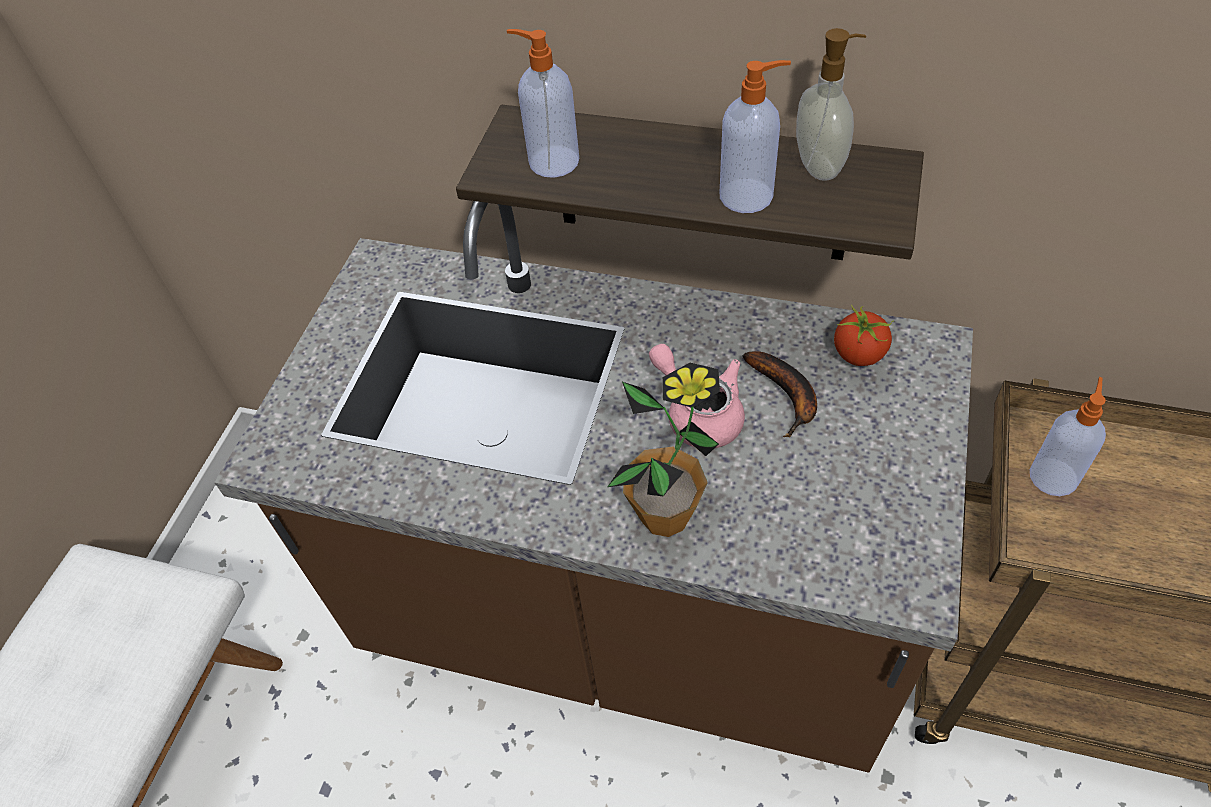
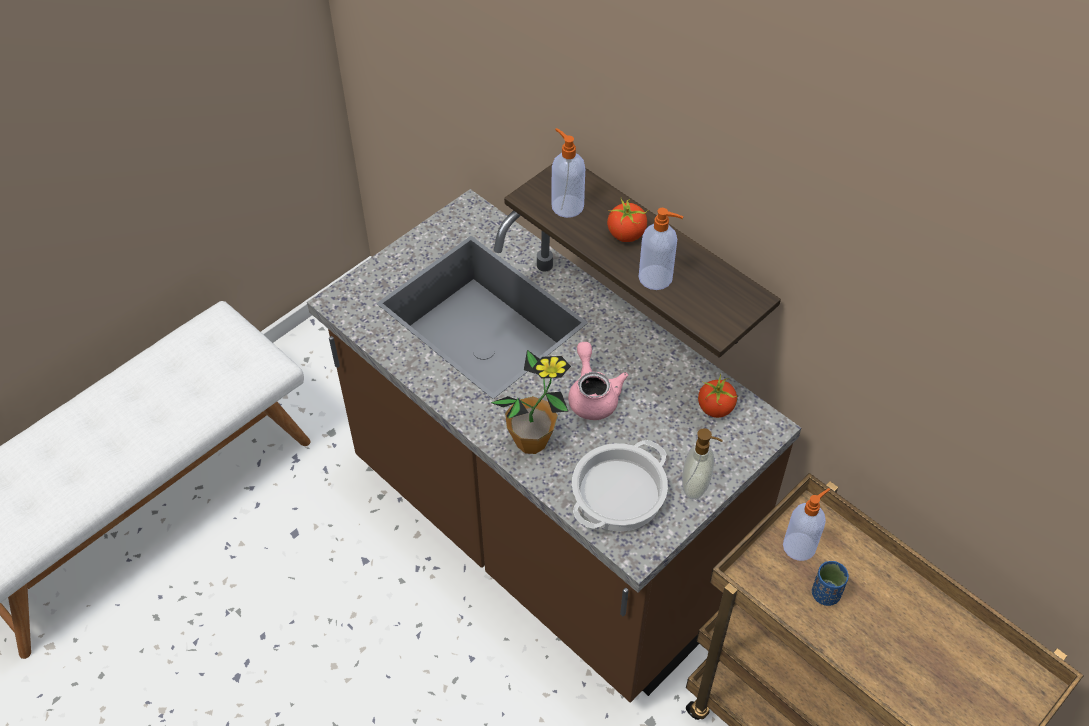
camera: 25 degrees right, 0 degrees up
banana [743,351,817,437] -> none
soap dispenser [796,28,866,181] -> soap dispenser moved to [682,428,723,500]
none -> cooking pot [572,440,668,531]
none -> tomato [607,199,649,242]
none -> blue cup [812,561,849,606]

